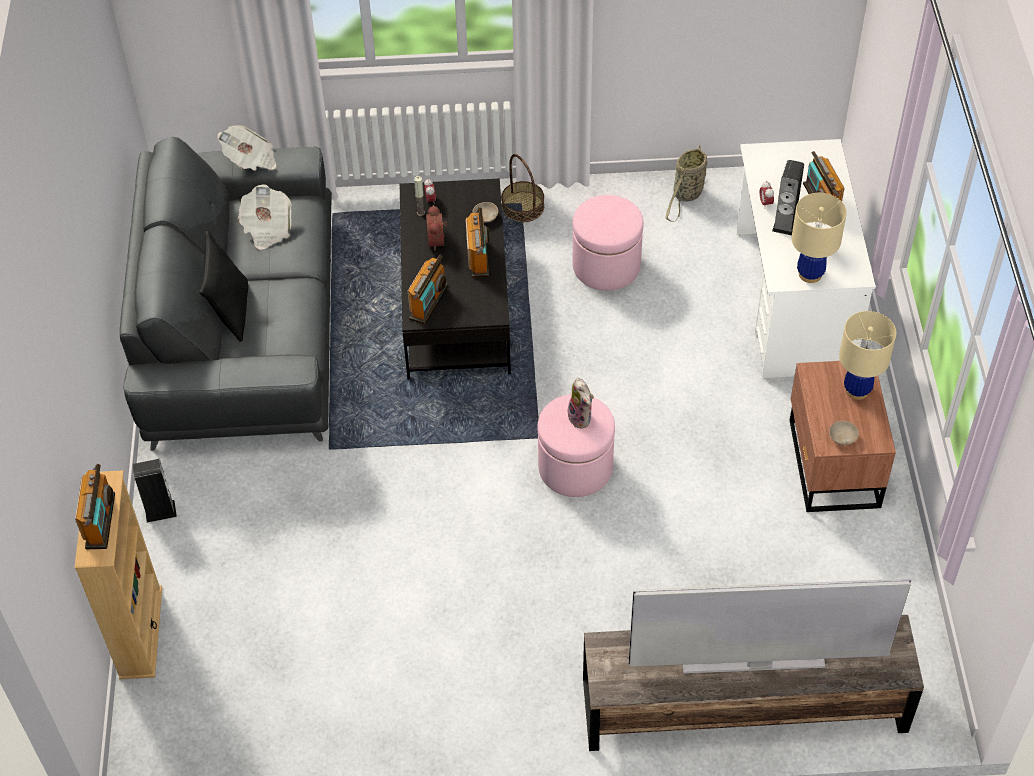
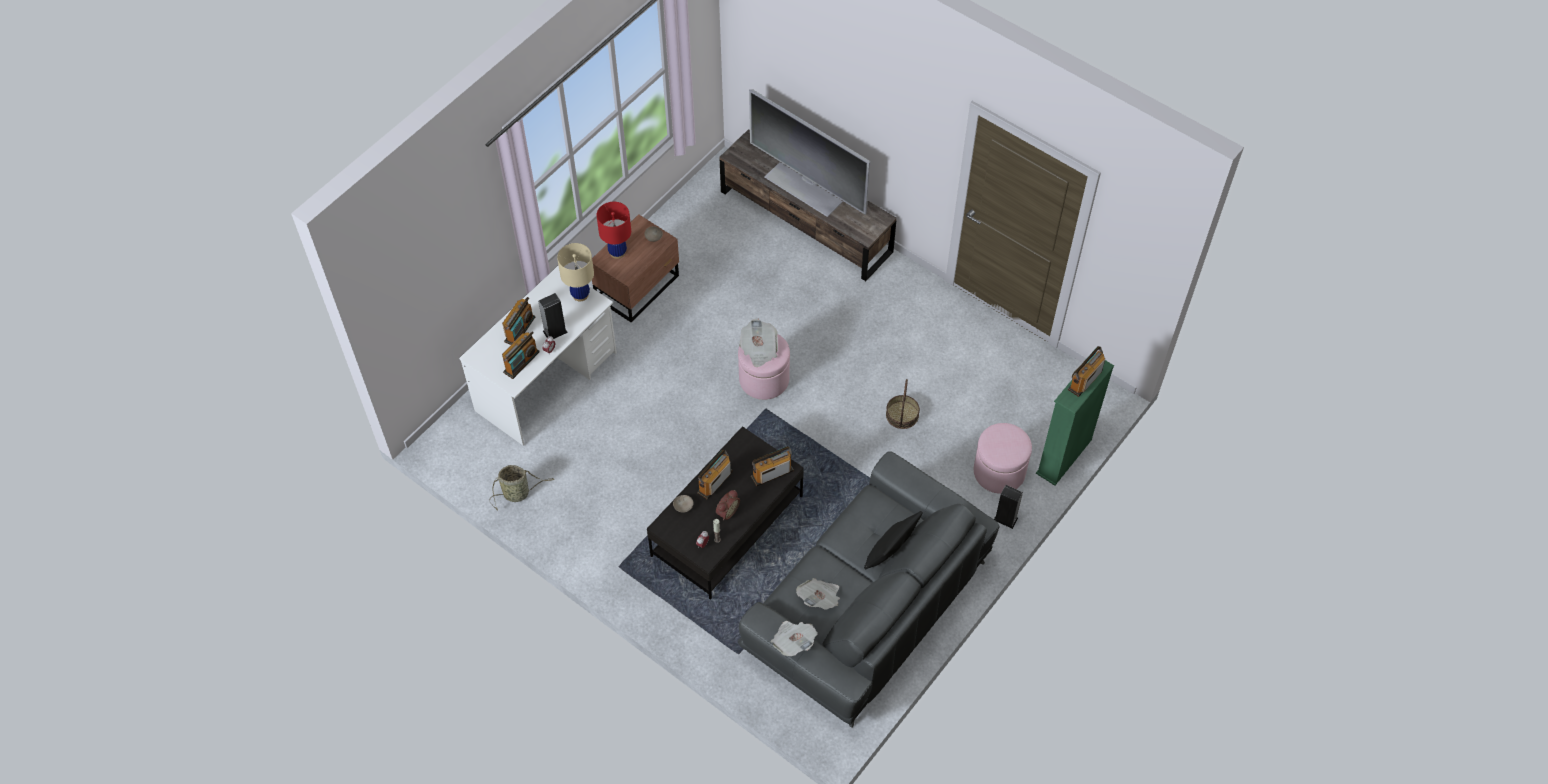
camera: 140 degrees left, 5 degrees up
beige bookcase [74,470,162,679] -> green bookcase [1036,360,1114,486]
basket [501,154,544,222] -> basket moved to [886,379,920,429]
plush toy [568,377,594,429] -> newspaper [739,319,778,367]
pink ottoman [573,195,643,291] -> pink ottoman moved to [974,423,1032,494]
beige table lamp [839,311,896,400] -> red table lamp [597,202,631,259]
none -> radio [502,332,540,379]

